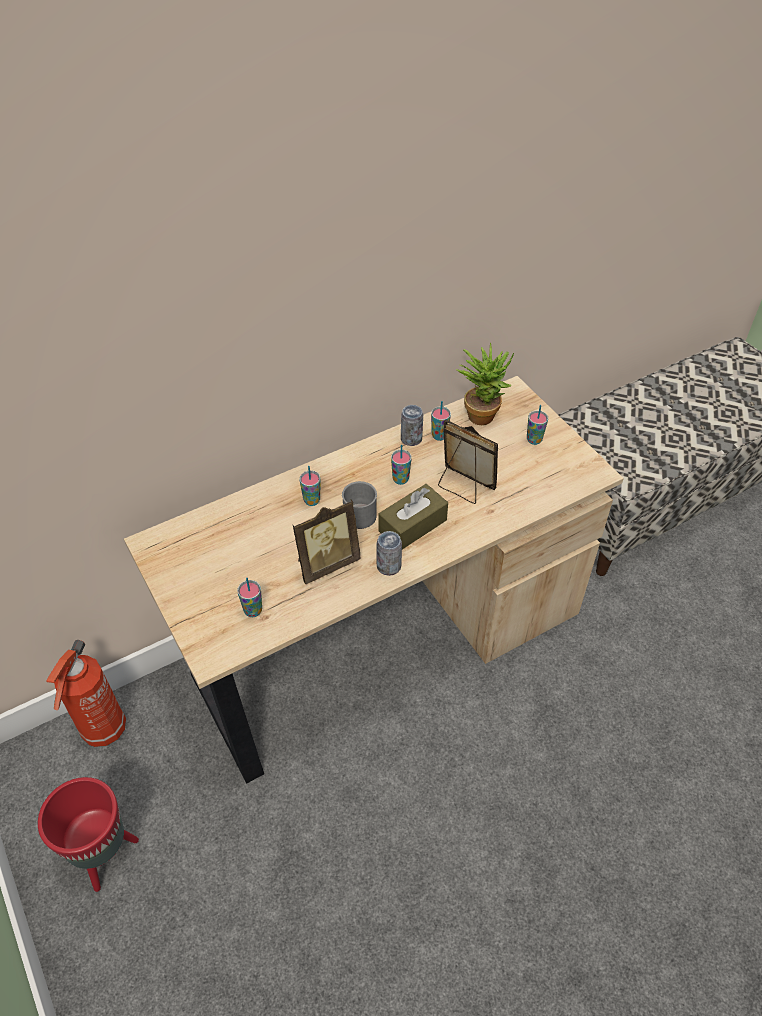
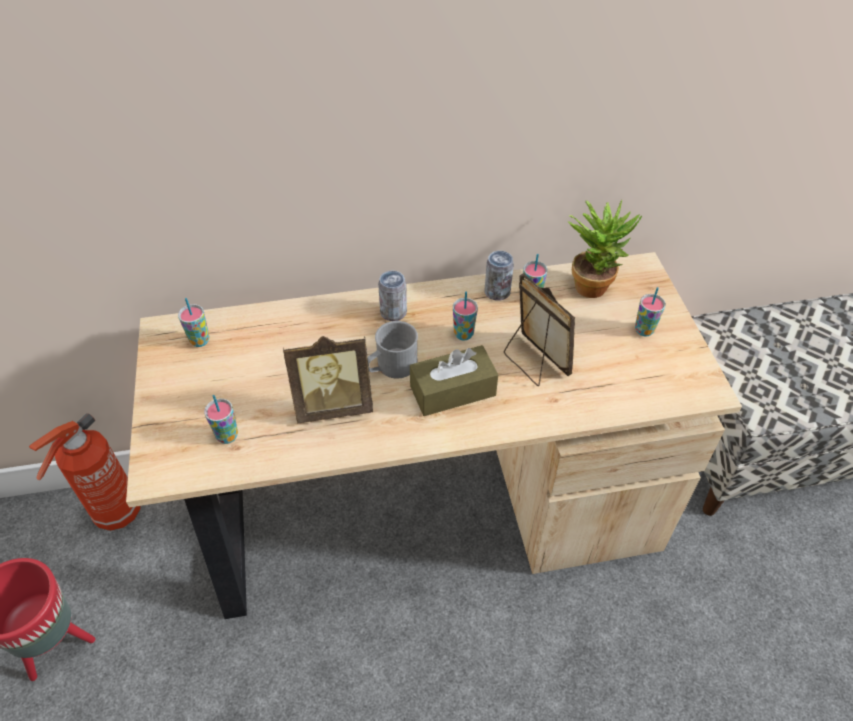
camera: 20 degrees right, 0 degrees up
cup [300,466,321,506] -> cup moved to [178,298,210,347]
can [376,531,402,576] -> can moved to [378,270,407,321]

